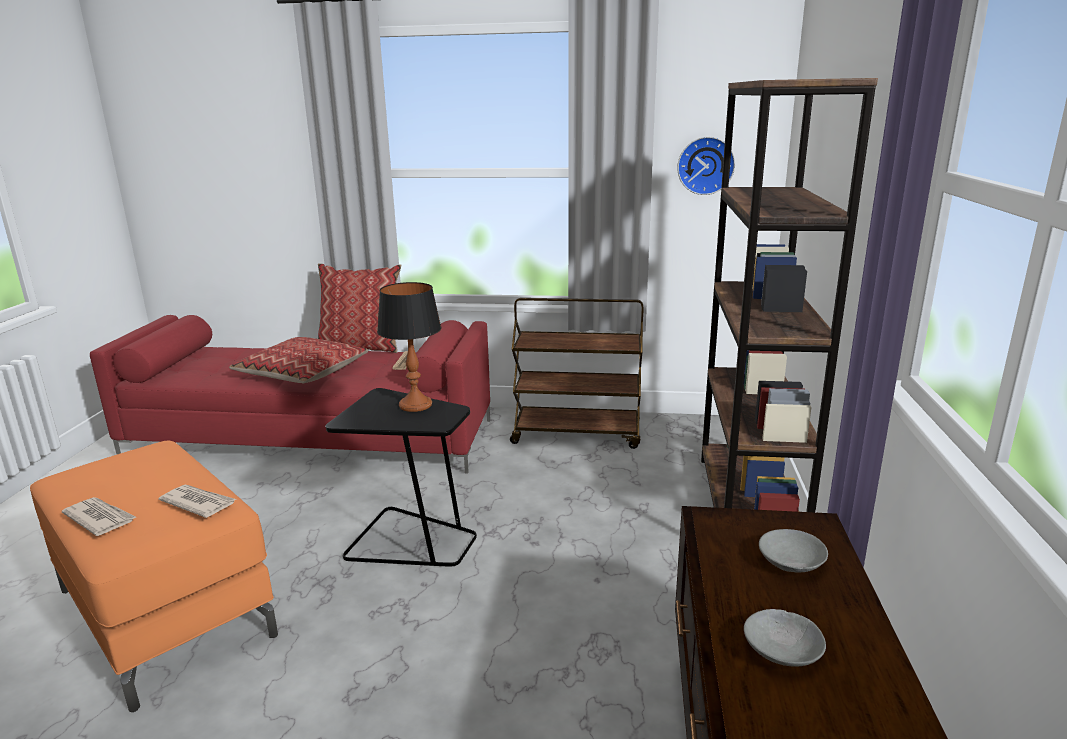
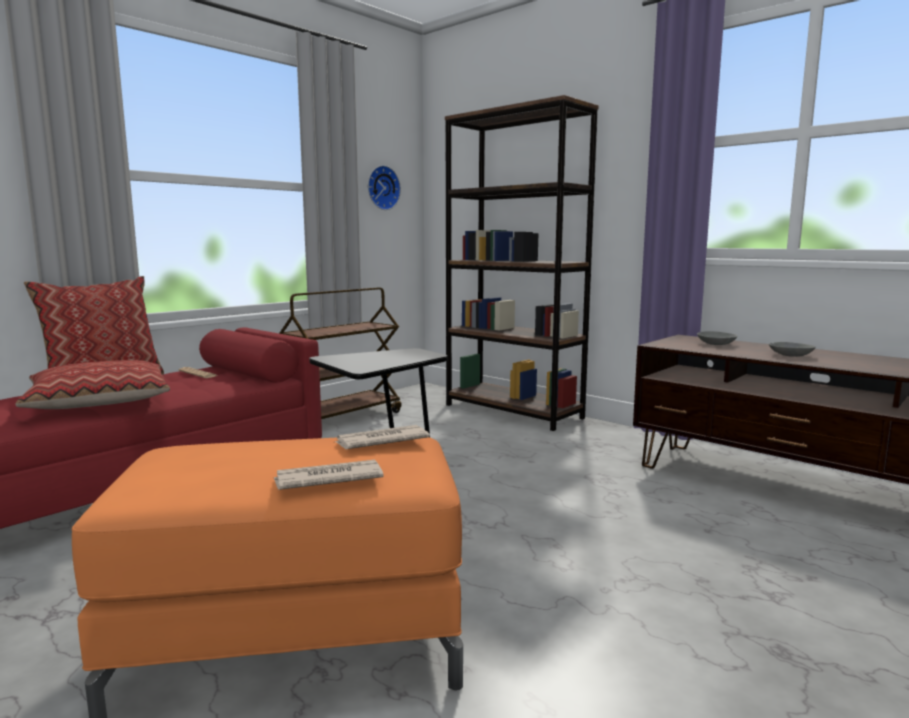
camera: 55 degrees left, 10 degrees down
table lamp [377,282,442,412] -> none

